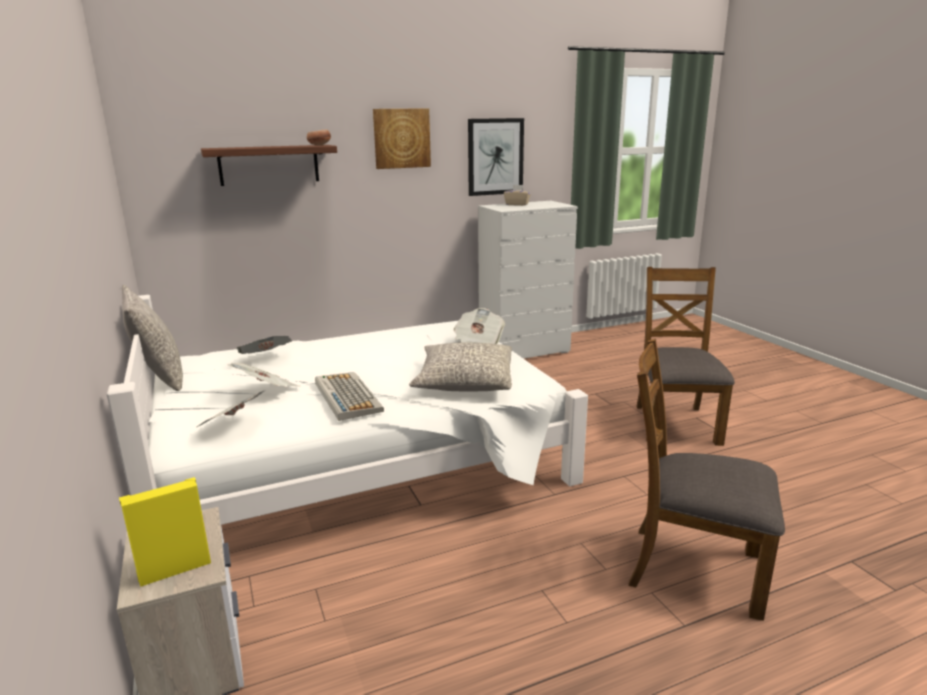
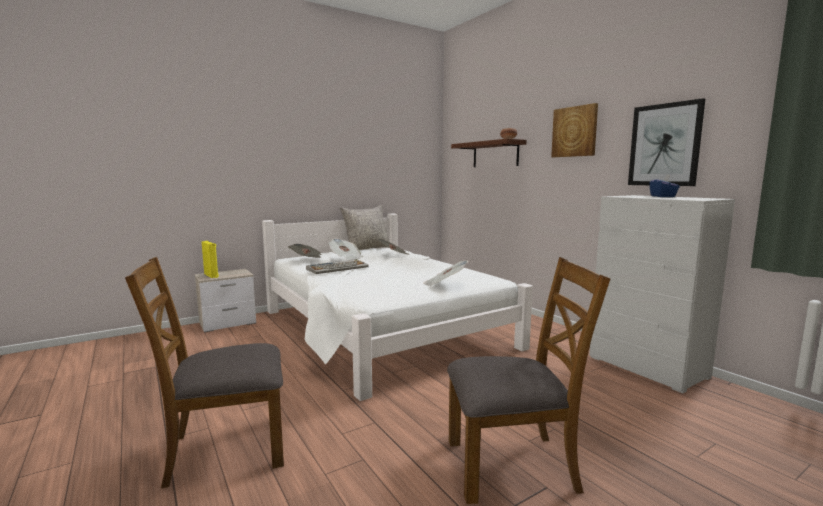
camera: 80 degrees right, 10 degrees down
grey pillow [409,342,512,391] -> none
beige tissue box [504,185,531,206] -> blue tissue box [650,174,680,197]
brown chair [628,339,785,621] -> brown chair turned 120 degrees counterclockwise [125,257,284,488]

